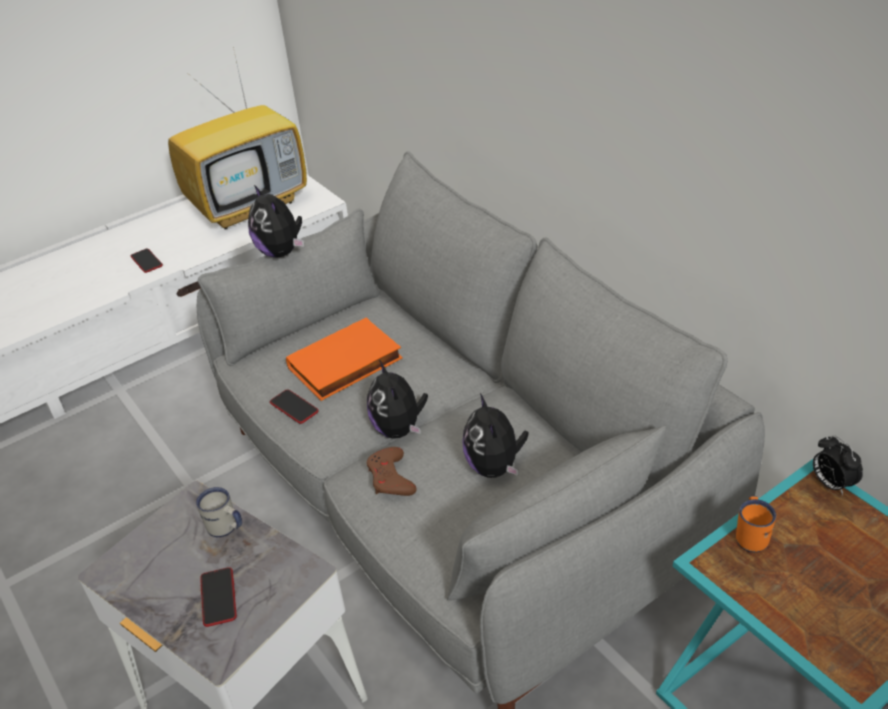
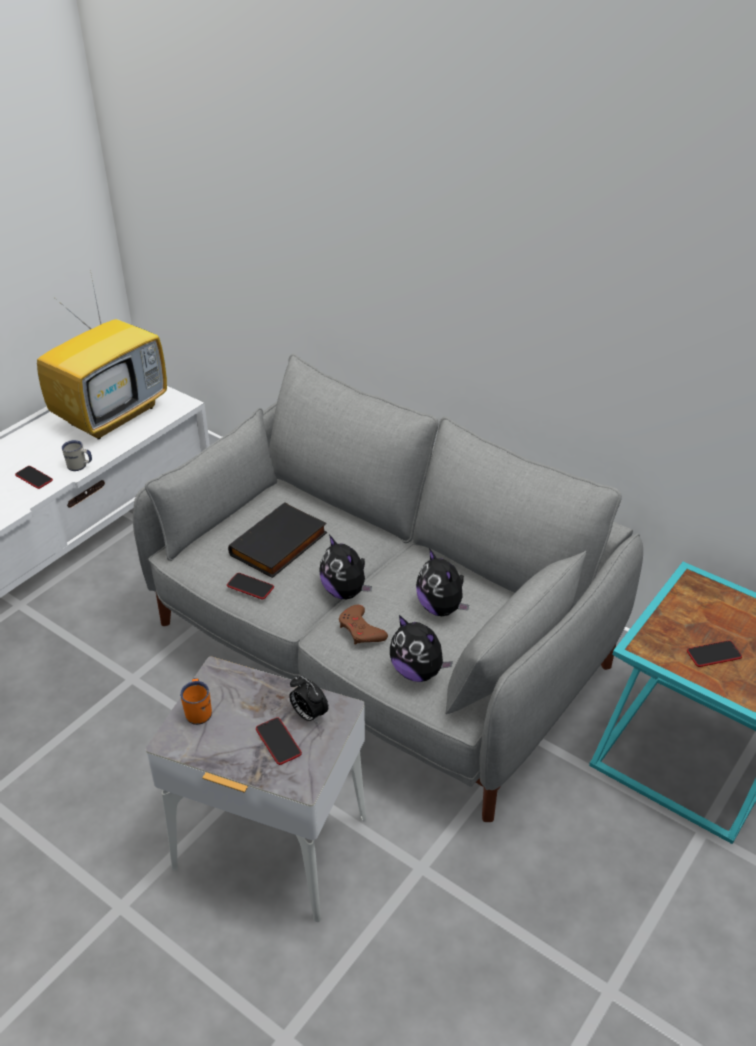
camera: 20 degrees left, 0 degrees up
white mug [196,487,242,537] -> white mug moved to [62,440,92,471]
plush toy [248,185,305,257] -> plush toy moved to [390,615,453,682]
orange book [286,317,403,401] -> black book [228,502,327,578]
orange mug [736,496,776,553] -> orange mug moved to [180,678,212,725]
alarm clock [813,435,863,495] -> alarm clock moved to [289,675,329,724]
none -> phone [687,640,742,667]

